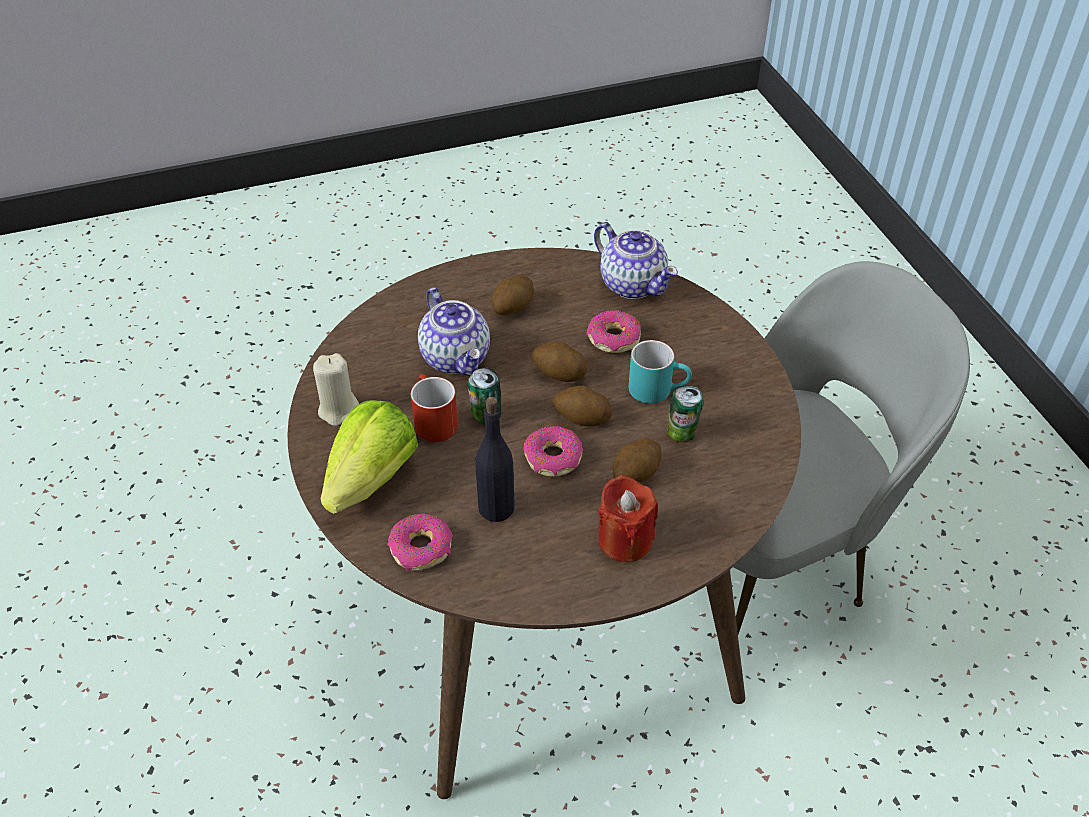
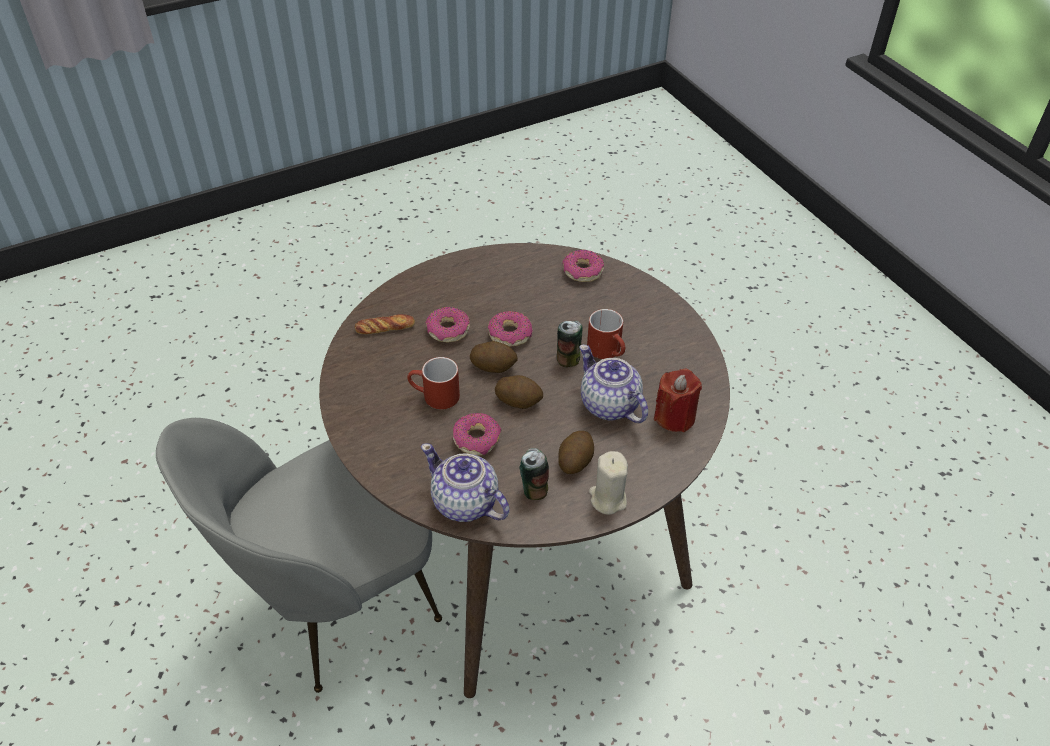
camera: 170 degrees right, 0 degrees up
beige candle [313,353,359,426] -> beige candle moved to [589,451,628,515]
lettuce [321,400,418,514] -> none
black bottle [475,397,515,522] -> none
red candle [598,475,658,562] -> red candle moved to [654,368,702,432]
potato [613,438,662,483] -> donut [425,307,470,343]
turquoise mug [629,340,692,404] -> red mug [407,357,460,410]
can [666,386,704,442] -> can moved to [520,448,549,500]
none -> bread [355,314,415,334]

